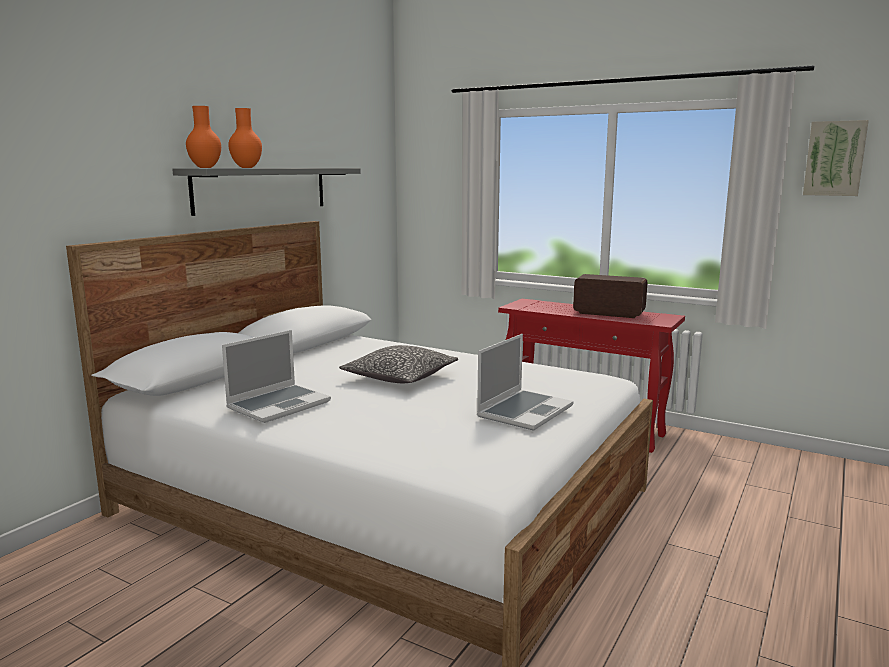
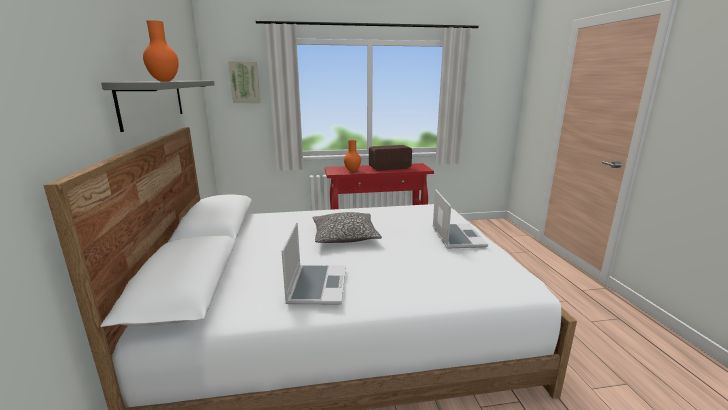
camera: 40 degrees left, 5 degrees up
orange vase [186,106,221,168] -> orange vase moved to [344,140,361,172]
picture [803,120,869,196] -> picture moved to [228,61,260,103]

